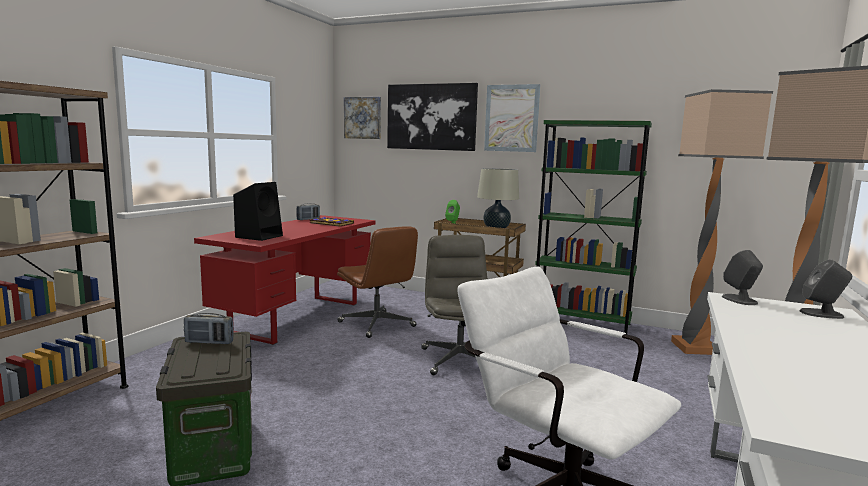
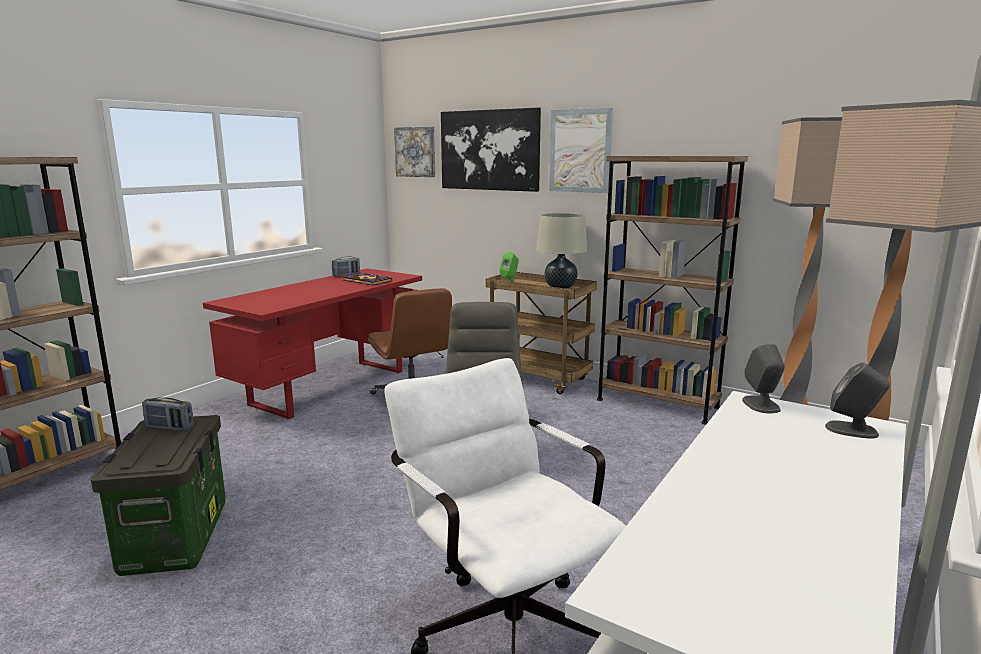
camera: 10 degrees right, 5 degrees up
black speaker [233,182,283,241] -> none
green bookcase [535,120,652,335] -> brown bookcase [597,156,748,425]

